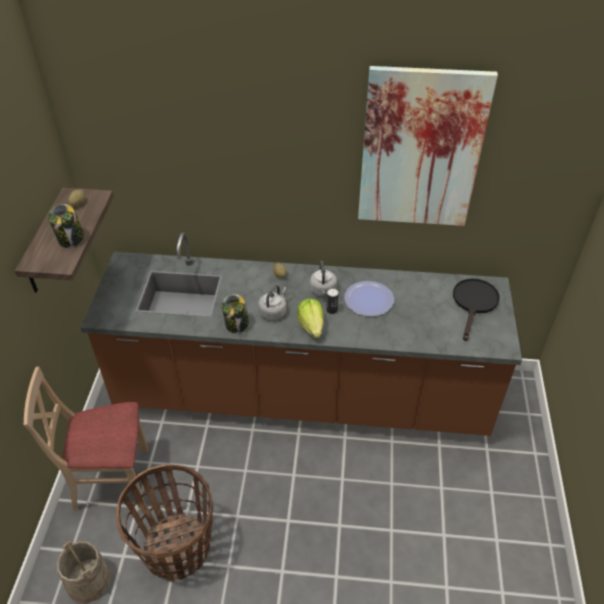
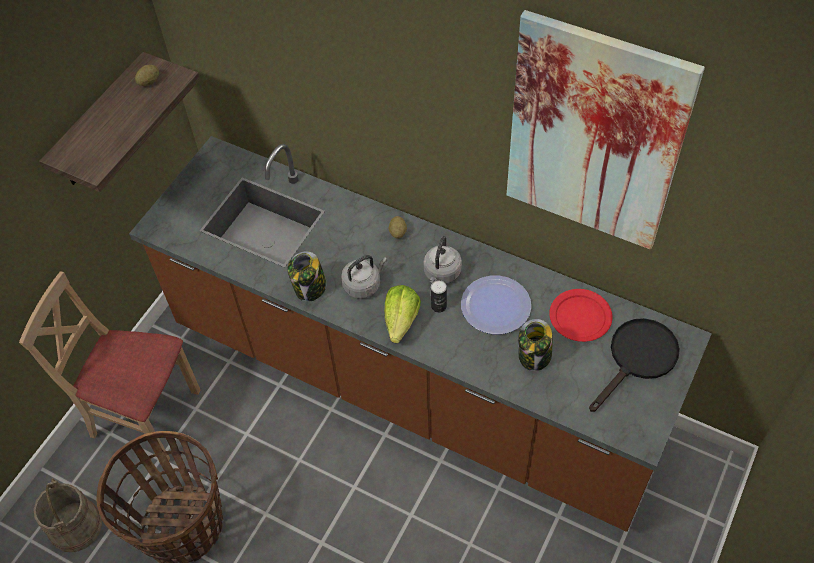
camera: 25 degrees right, 10 degrees up
jar [48,204,84,248] -> jar moved to [518,319,553,371]
none -> red plate [549,289,613,342]

